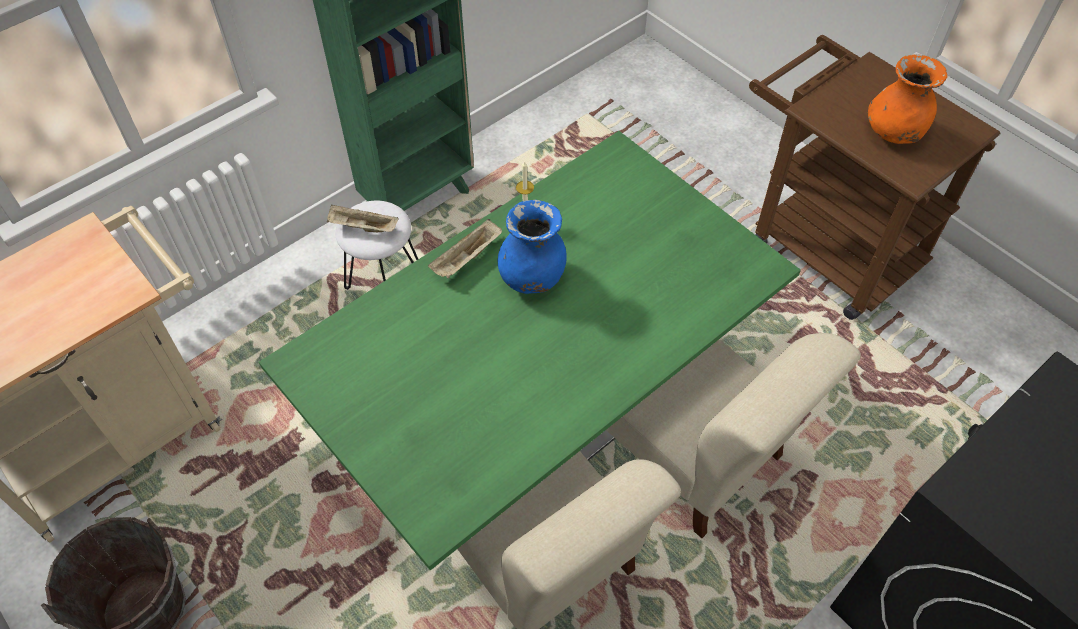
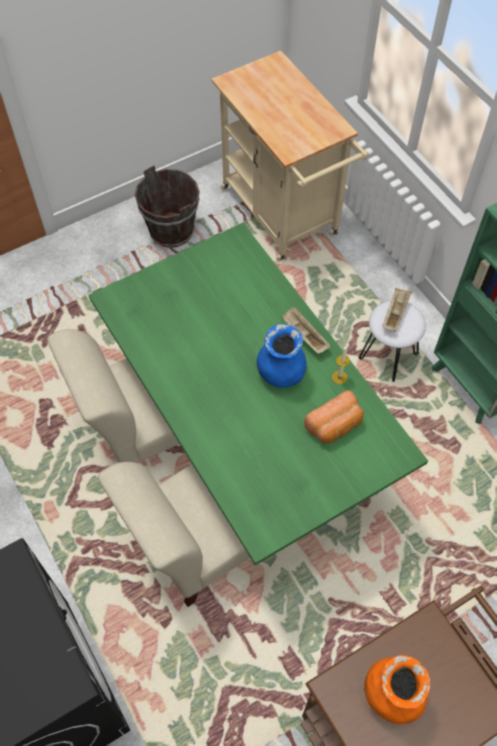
camera: 100 degrees right, 5 degrees up
none -> bread [304,390,364,443]

